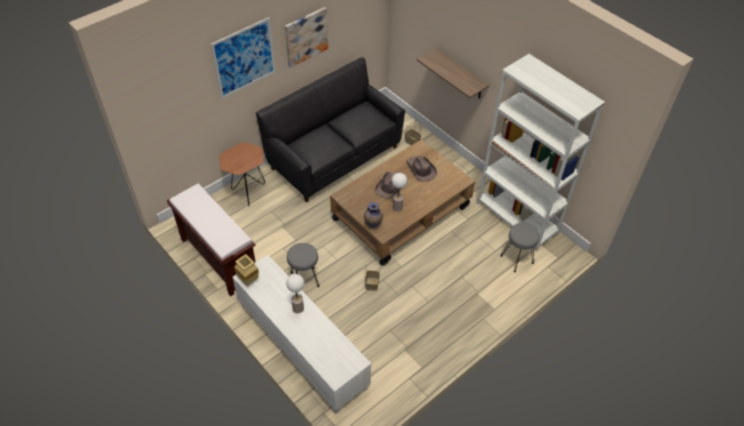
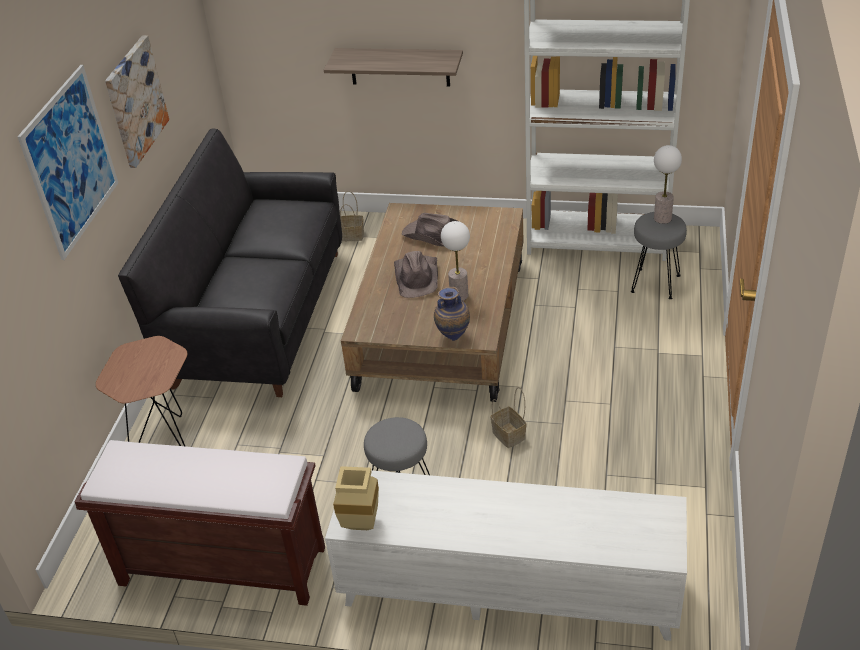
camera: 35 degrees left, 10 degrees down
table lamp [286,274,304,313] -> table lamp moved to [654,145,682,224]

